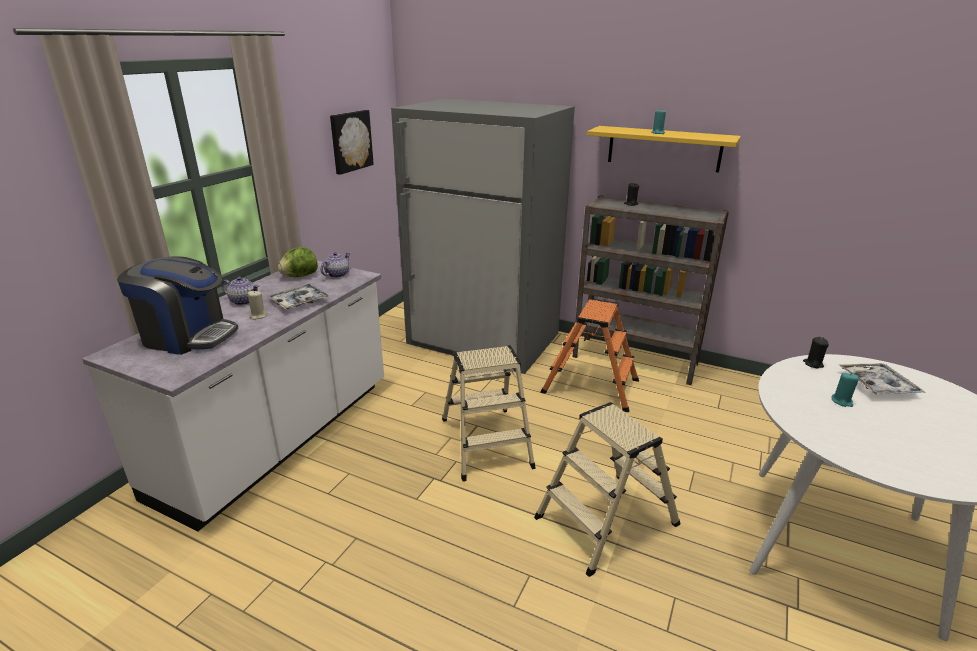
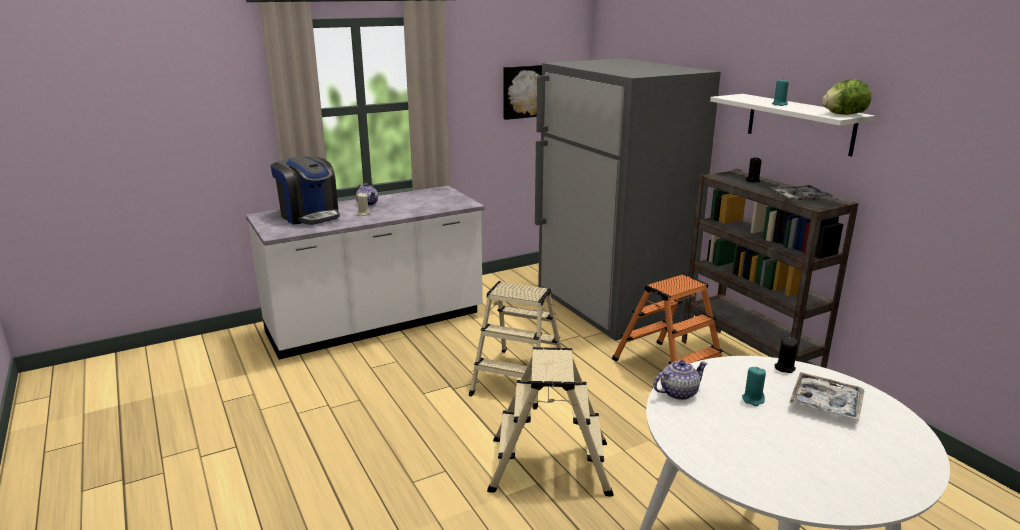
camera: 35 degrees right, 5 degrees down
tray [268,284,329,309] -> tray moved to [770,185,833,200]
lettuce [278,247,318,277] -> lettuce moved to [822,79,871,115]
teapot [321,252,350,278] -> teapot moved to [653,360,708,400]
yellow shelf [587,126,741,173] -> white shelf [710,94,875,156]

